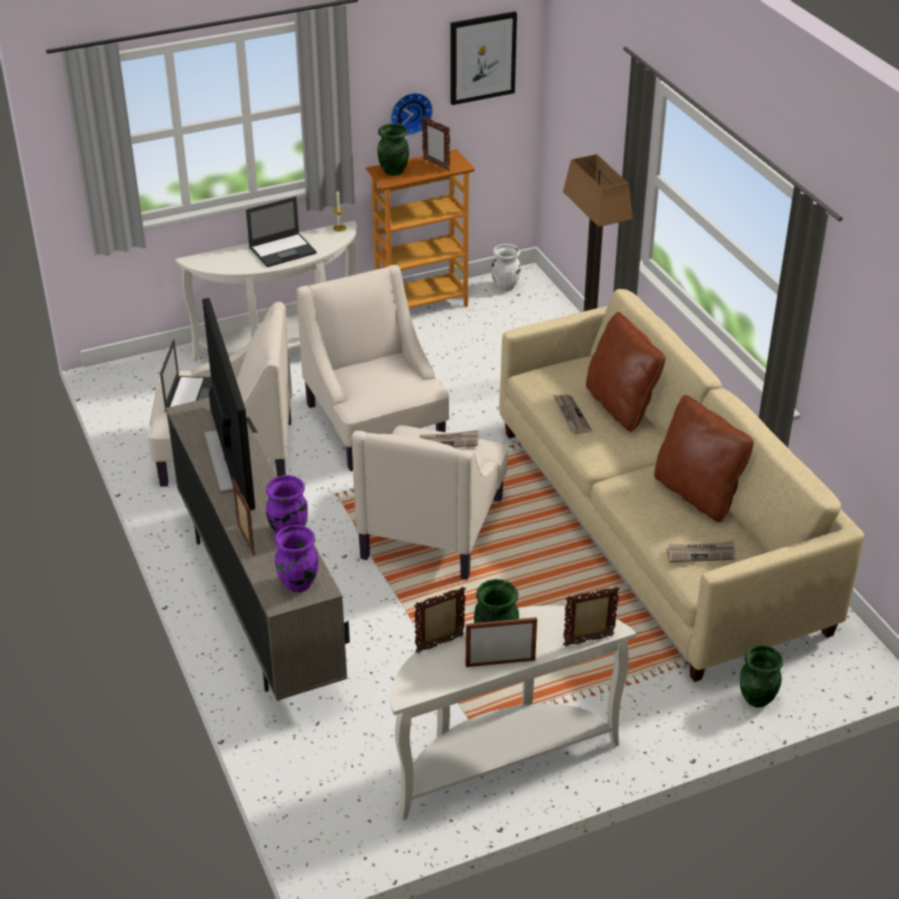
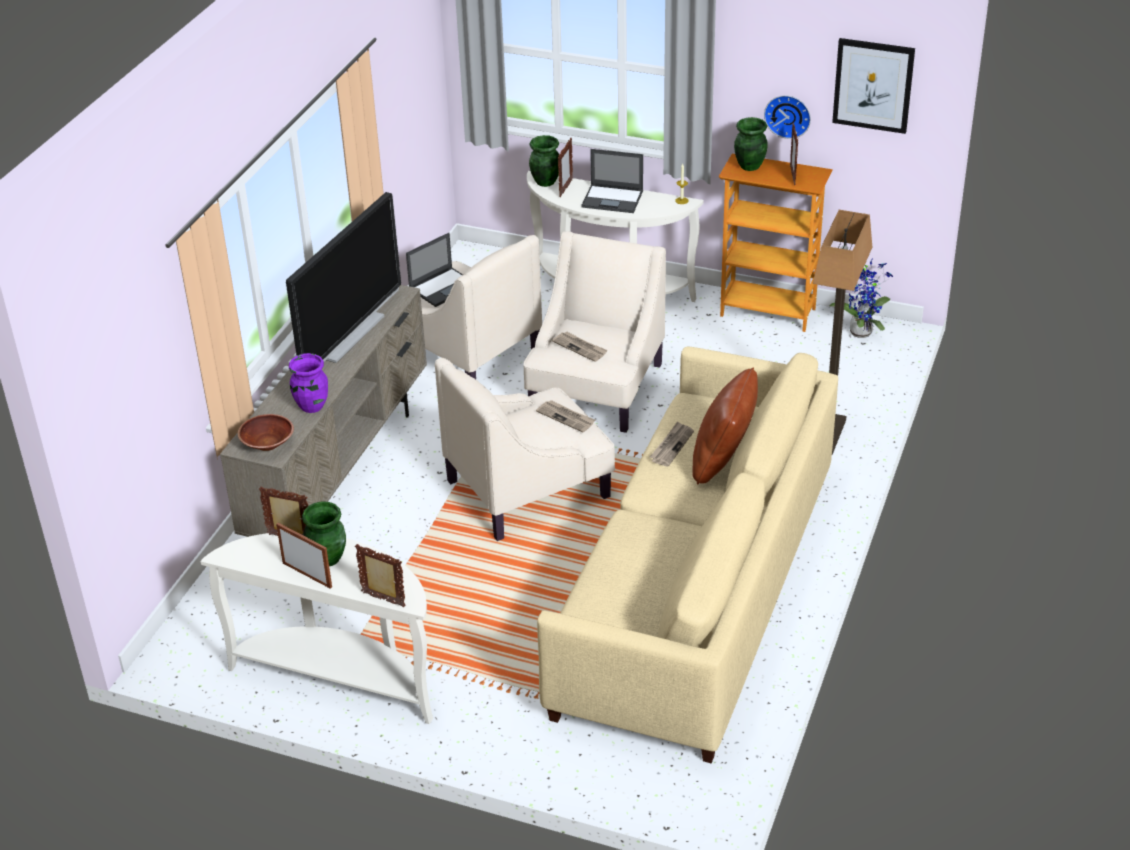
camera: 45 degrees right, 0 degrees up
picture frame [232,478,255,555] -> picture frame moved to [558,138,573,197]
purple vase [275,525,319,592] -> brown bowl [238,414,294,451]
white vase [491,244,521,291] -> potted plant [829,258,893,338]
brown pillow [654,395,754,522] -> none
newspaper [666,541,735,562] -> newspaper moved to [552,332,608,362]
green vase [740,645,783,708] -> green vase moved to [529,135,559,187]

